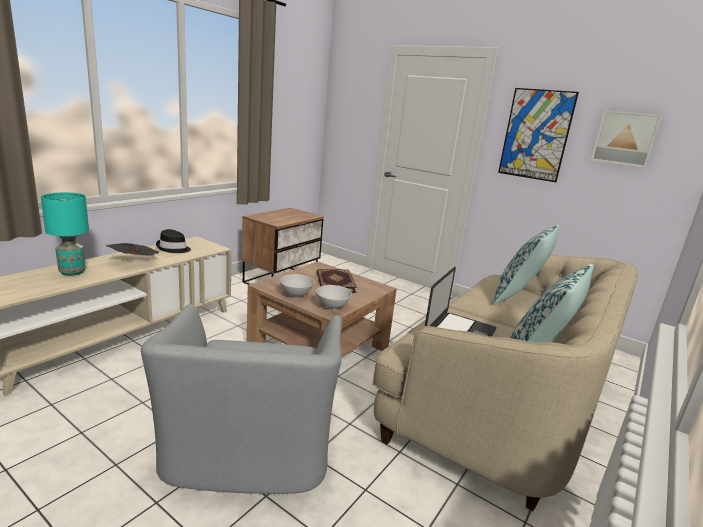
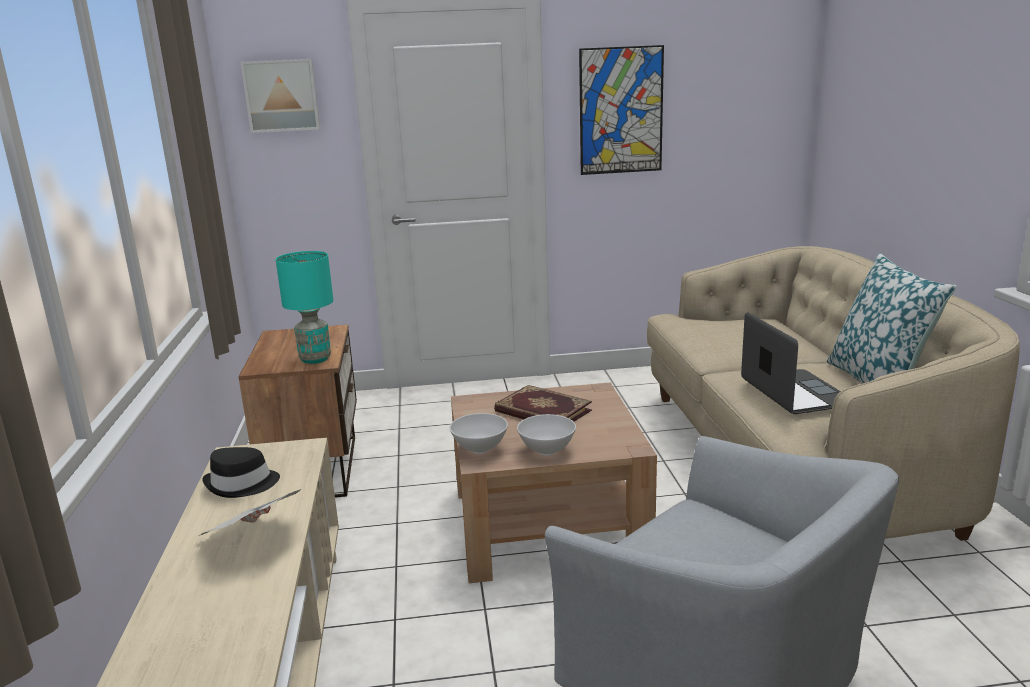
camera: 40 degrees left, 0 degrees up
turquoise table lamp [41,192,89,276] -> turquoise table lamp moved to [276,251,333,364]
white bowl [316,285,352,310] -> white bowl moved to [450,413,508,454]
pillow [493,224,560,305] -> none
picture [591,110,662,168] -> picture moved to [240,59,320,133]

